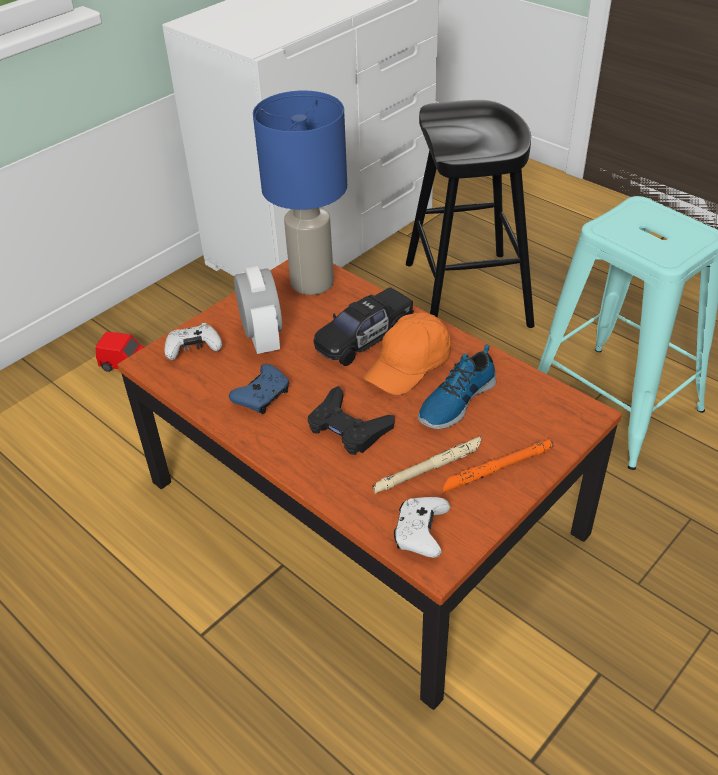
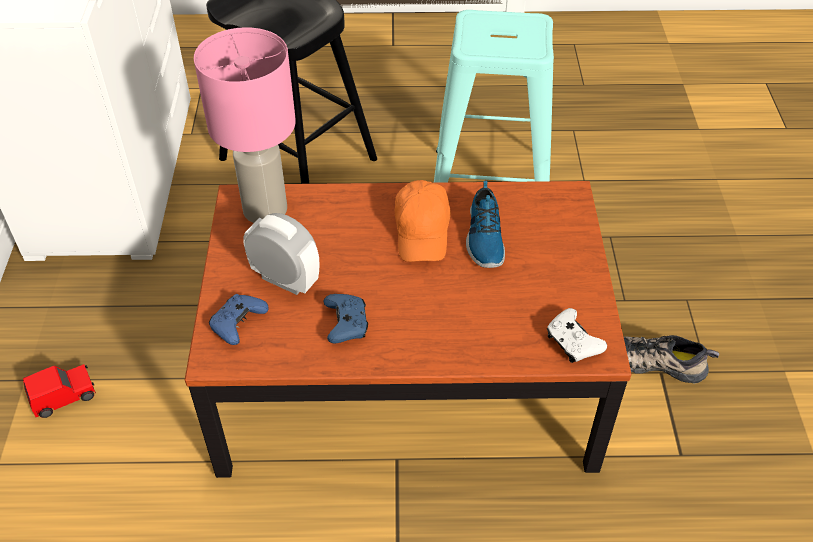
camera: 45 degrees left, 5 degrees up
white game controller [164,323,222,360] -> blue game controller [209,294,268,345]
blue table lamp [253,90,347,295] -> pink table lamp [194,27,296,223]
black game controller [308,386,394,455] -> none
black toy car [314,287,414,366] -> none
beige flashlight [372,435,482,494] -> none
orange flashlight [443,439,553,493] -> none
none -> shoe [624,335,720,384]

